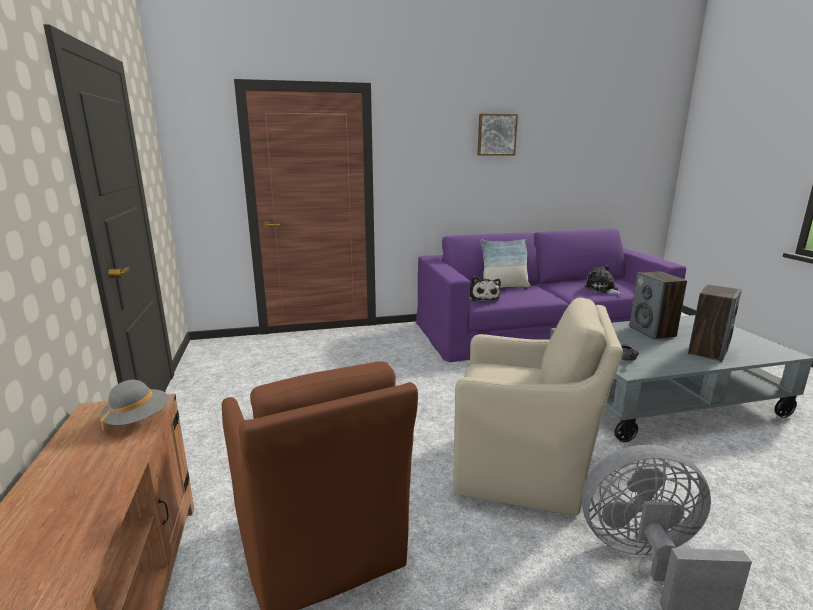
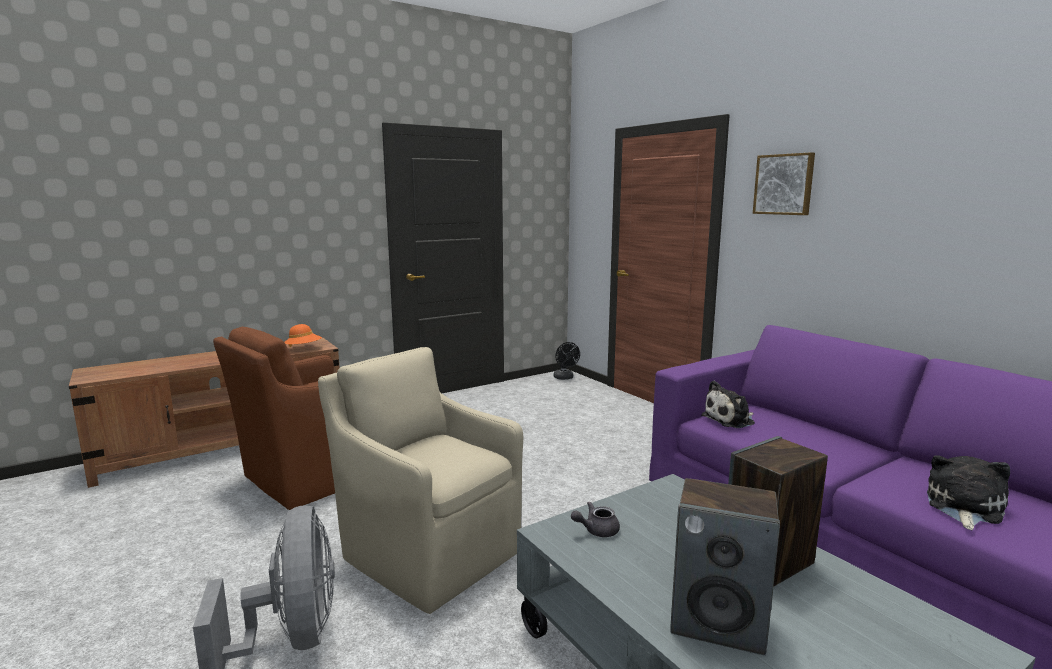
camera: 70 degrees right, 5 degrees down
grey hat [100,380,169,430] -> orange hat [284,324,322,347]
beige armchair [453,298,623,515] -> beige armchair turned 135 degrees clockwise [318,347,523,614]
picture [477,114,518,156] -> picture moved to [753,152,815,215]
pillow [481,239,530,288] -> none
none -> black fan [553,342,580,380]

